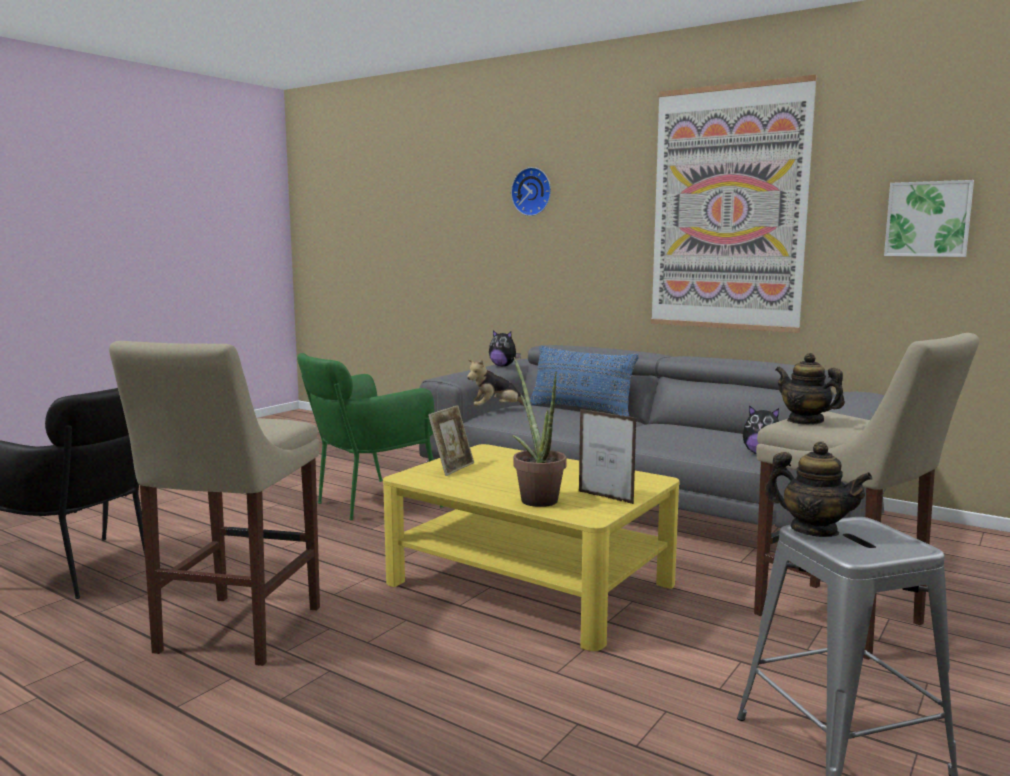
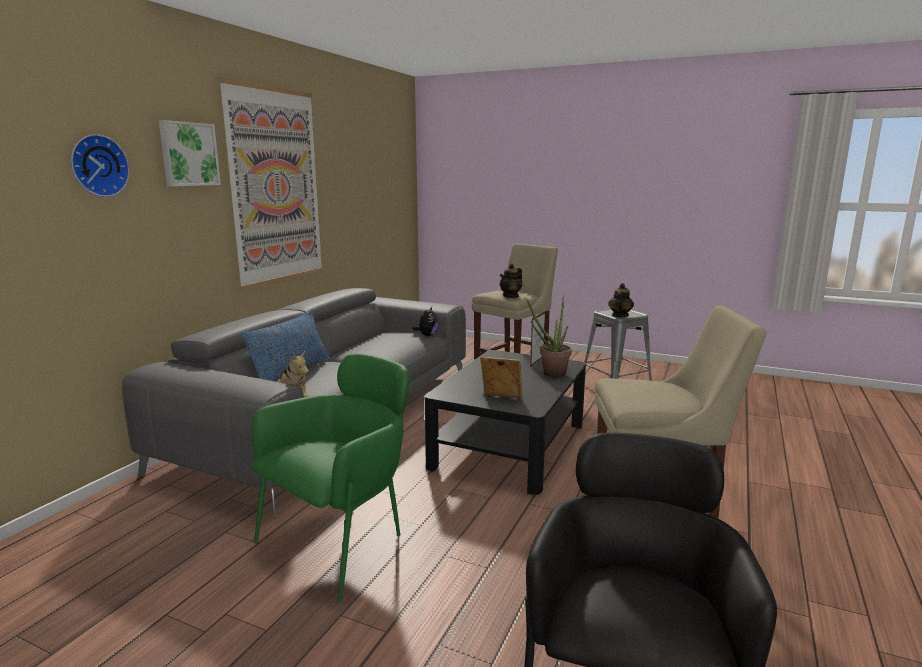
camera: 100 degrees left, 5 degrees up
green armchair [297,353,443,520] -> green armchair turned 90 degrees counterclockwise [252,353,409,602]
yellow coffee table [383,444,679,651] -> black coffee table [424,350,586,495]
plush toy [489,330,521,367] -> none
picture [884,180,974,257] -> picture moved to [158,120,221,186]

